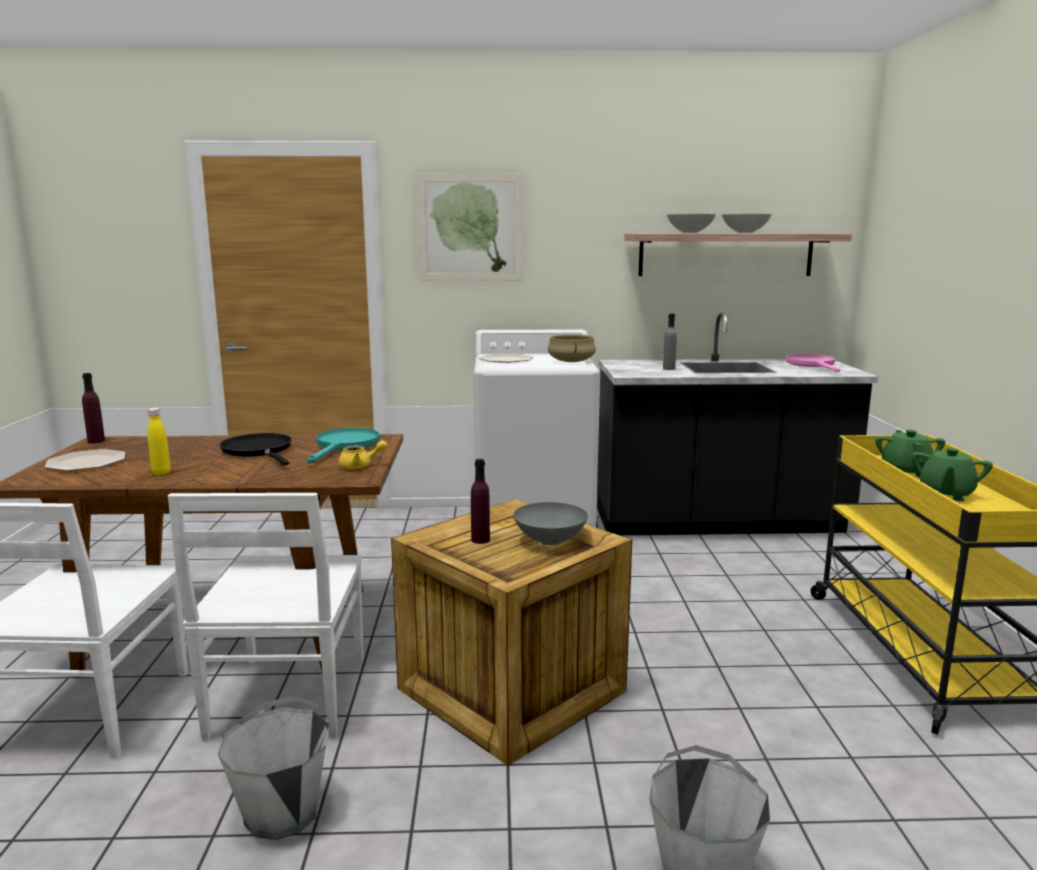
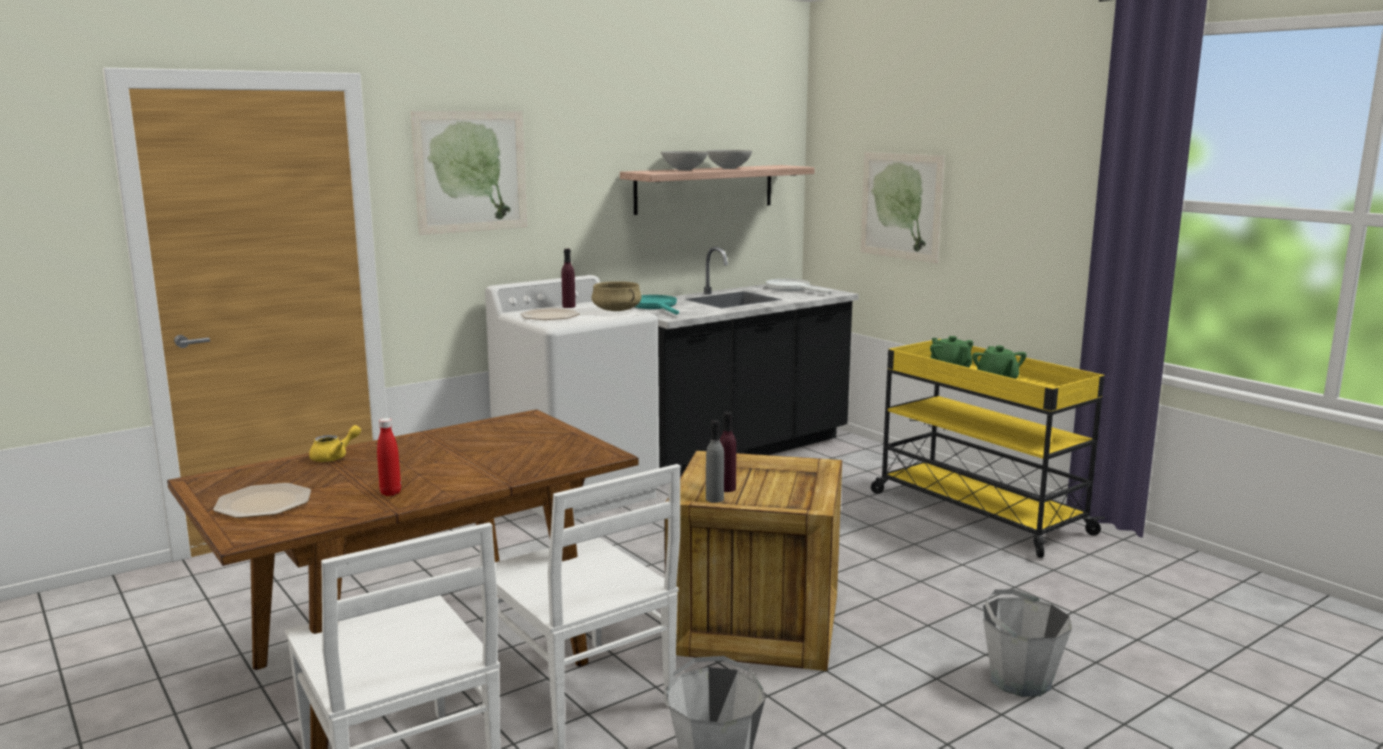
camera: 35 degrees left, 0 degrees up
purple bottle [82,373,105,444] -> purple bottle moved to [562,249,575,308]
yellow bottle [148,408,171,475] -> red bottle [377,418,401,496]
black frying pan [219,433,292,465] -> none
turquoise frying pan [307,428,380,463] -> turquoise frying pan moved to [635,295,679,315]
yellow teapot [338,440,388,469] -> yellow teapot moved to [309,425,361,462]
grey bowl [514,502,588,545] -> none
grey bottle [663,314,677,370] -> grey bottle moved to [706,420,724,503]
pink frying pan [785,354,840,372] -> white frying pan [766,279,831,294]
none -> picture [860,152,945,263]

